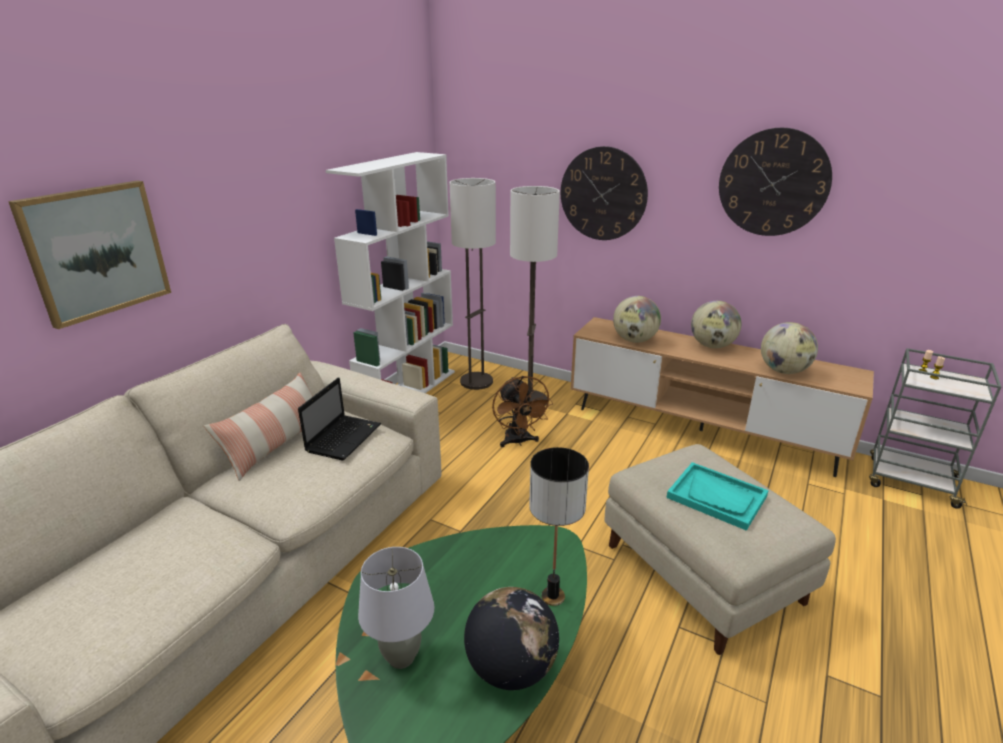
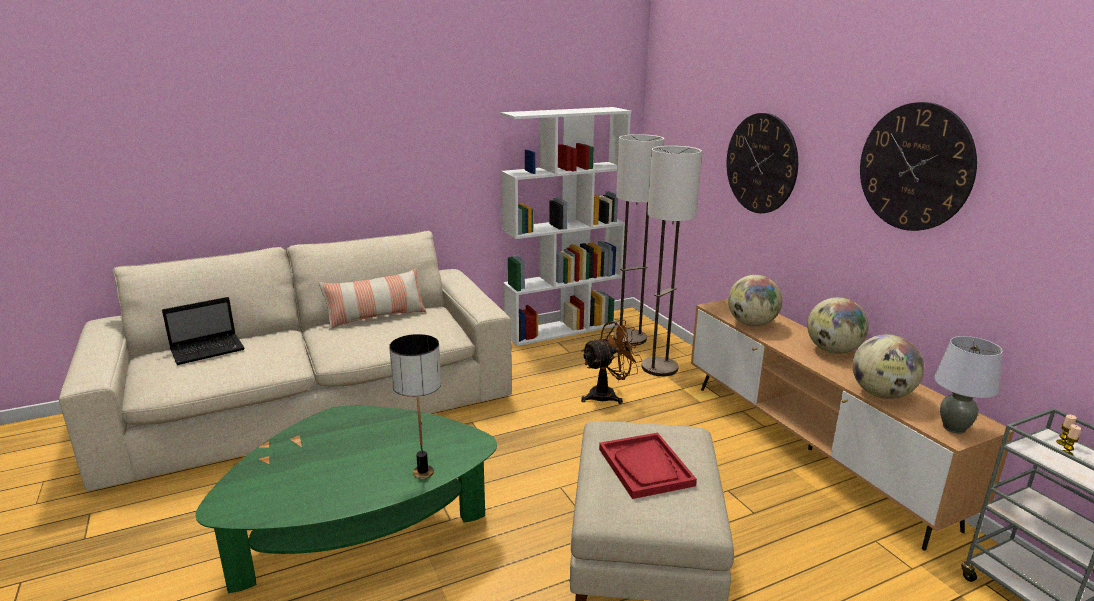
camera: 35 degrees right, 5 degrees down
picture [8,180,171,329] -> none
laptop [298,377,381,460] -> laptop moved to [162,297,245,365]
grey table lamp [358,547,434,669] -> grey table lamp moved to [934,336,1002,434]
globe [464,587,559,690] -> none
brown fan [492,376,553,447] -> brown fan turned 135 degrees counterclockwise [581,320,643,404]
turquoise tray [666,462,769,531] -> red tray [599,433,697,499]

